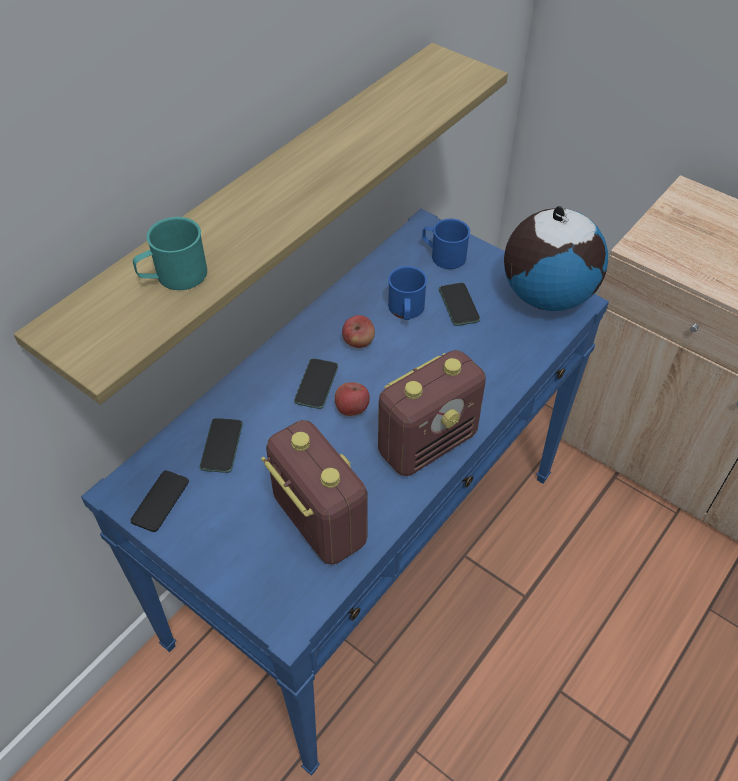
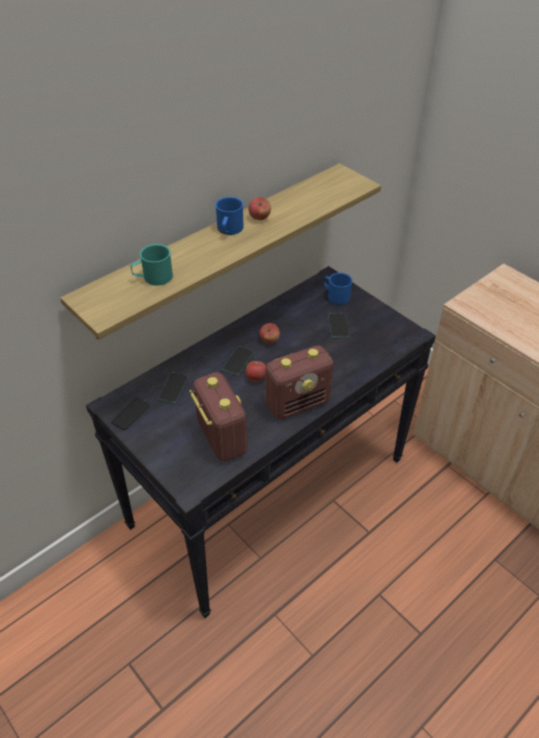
camera: 10 degrees right, 5 degrees down
blue console table [81,208,609,776] -> black console table [86,266,436,618]
blue mug [388,266,427,320] -> blue mug moved to [215,197,244,235]
globe [504,206,608,311] -> none
none -> apple [249,197,271,220]

